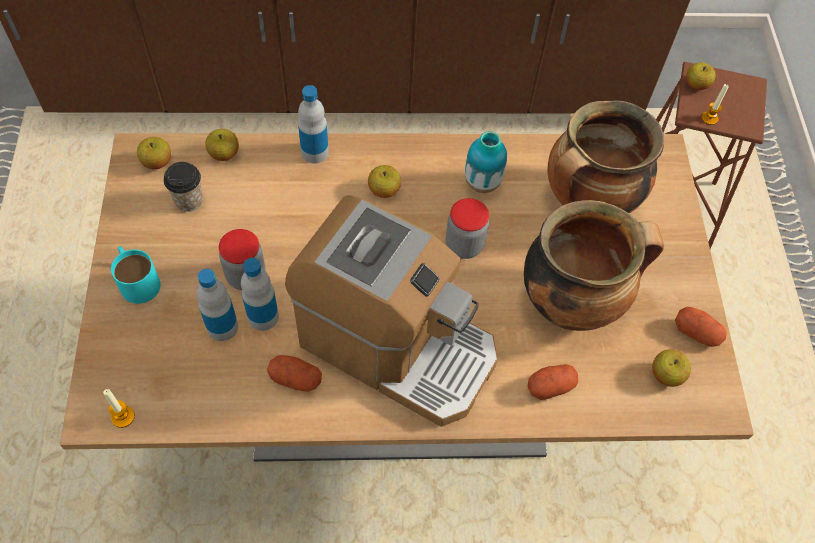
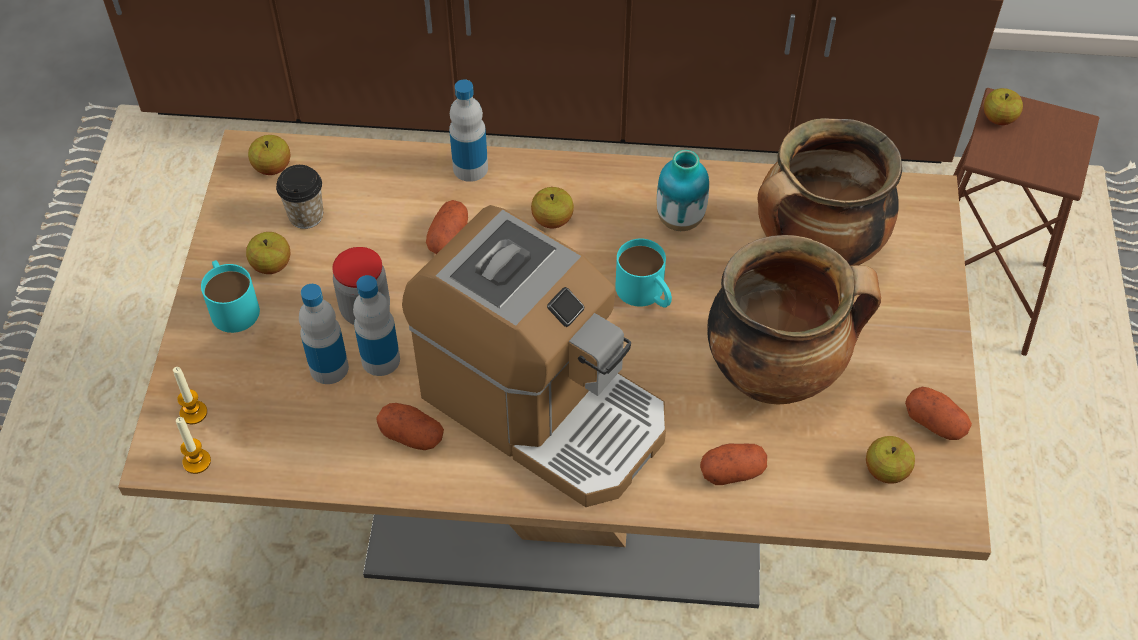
camera: 10 degrees right, 5 degrees down
apple [205,129,239,161] -> apple moved to [246,232,291,274]
jar [445,198,489,259] -> turquoise mug [615,238,672,308]
candle [701,84,729,125] -> candle moved to [173,367,207,424]
none -> potato [426,200,468,254]

